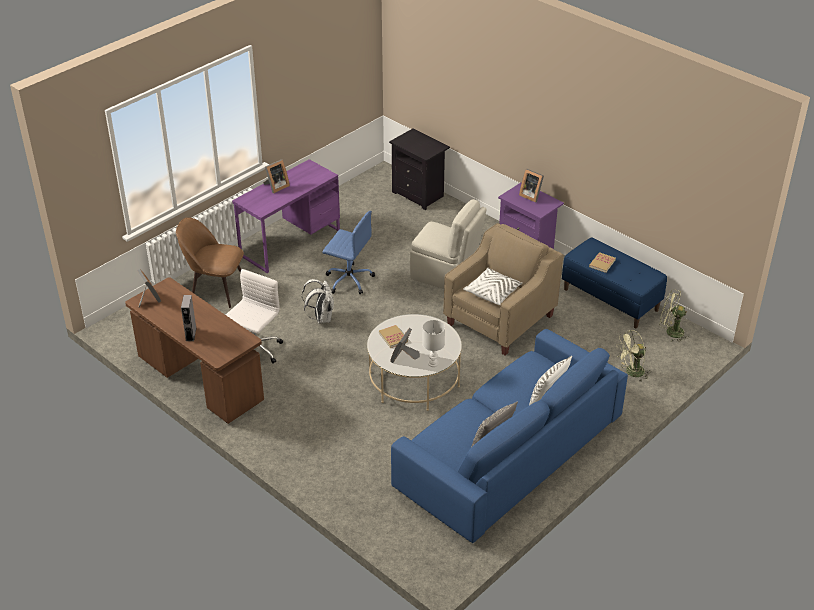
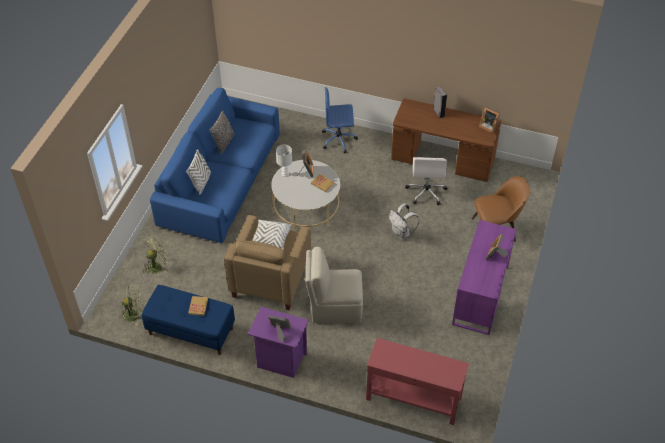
camera: 155 degrees right, 10 degrees up
blue office chair [322,211,375,295] -> blue office chair moved to [322,87,358,153]
black nightstand [389,129,450,210] -> red console table [366,338,469,425]

